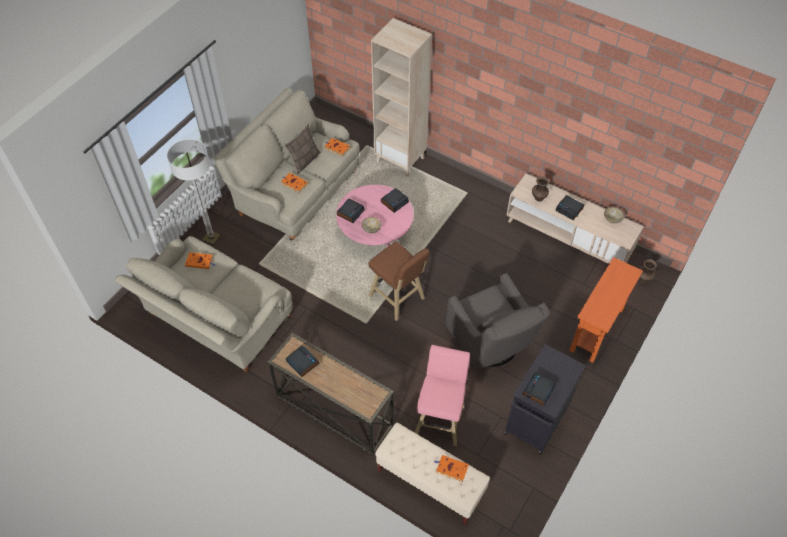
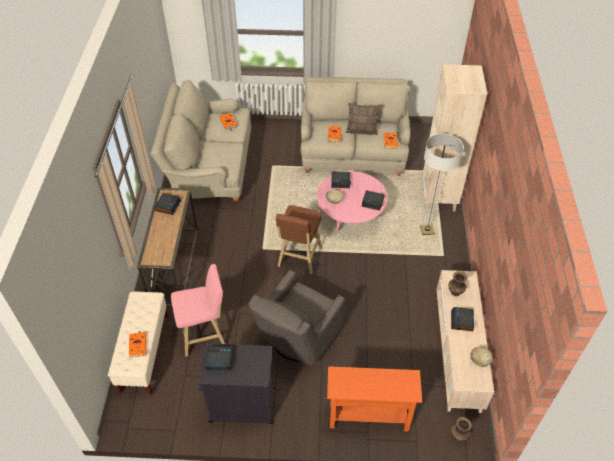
camera: 60 degrees right, 5 degrees down
floor lamp [167,139,221,245] -> floor lamp moved to [420,134,464,235]

